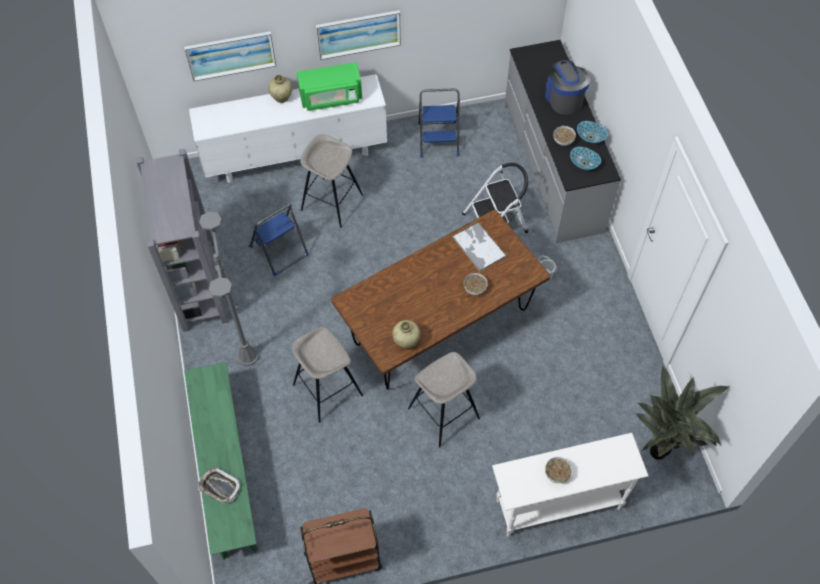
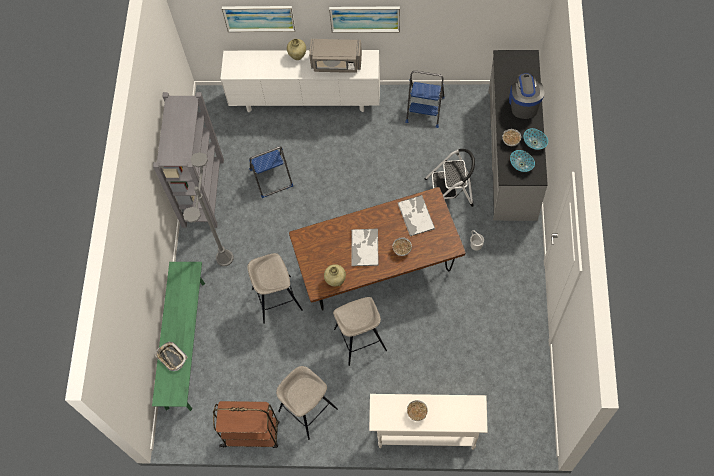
camera: 20 degrees right, 5 degrees up
green microwave [297,62,362,111] -> grey microwave [309,39,362,73]
grey stool [300,135,363,228] -> grey stool moved to [276,366,338,440]
potted plant [636,366,729,460] -> none
none -> tray [351,229,379,266]

